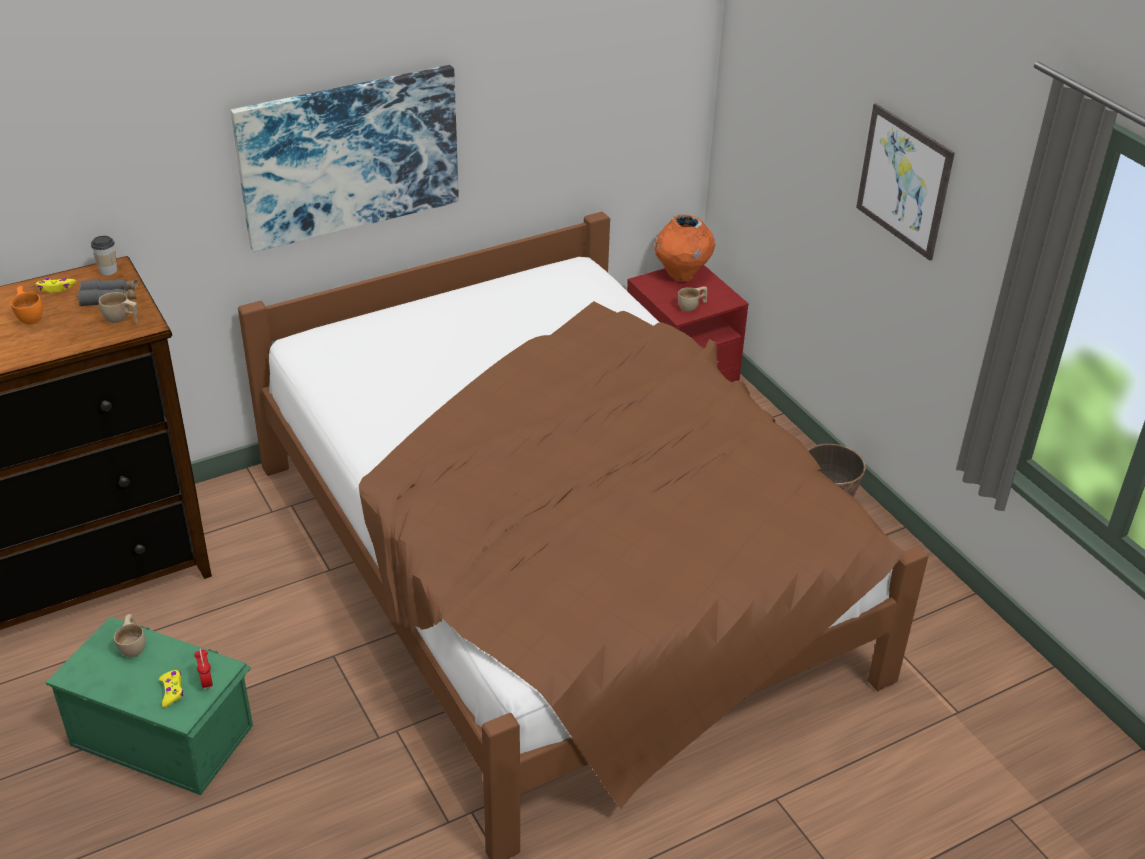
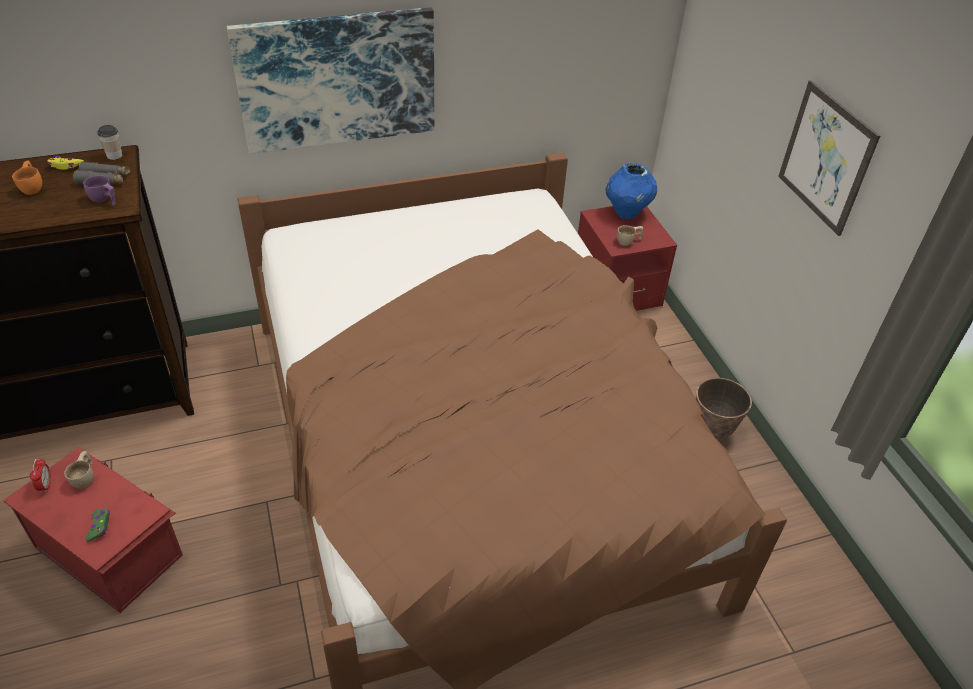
camera: 10 degrees right, 5 degrees up
green storage box [46,616,253,795] -> red storage box [3,447,183,613]
beige cup [99,292,138,324] -> purple cup [83,175,115,206]
yellow game controller [159,670,183,708] -> green game controller [86,509,110,542]
alarm clock [194,648,213,691] -> alarm clock moved to [30,458,51,493]
orange vase [654,215,715,282] -> blue vase [606,163,657,219]

